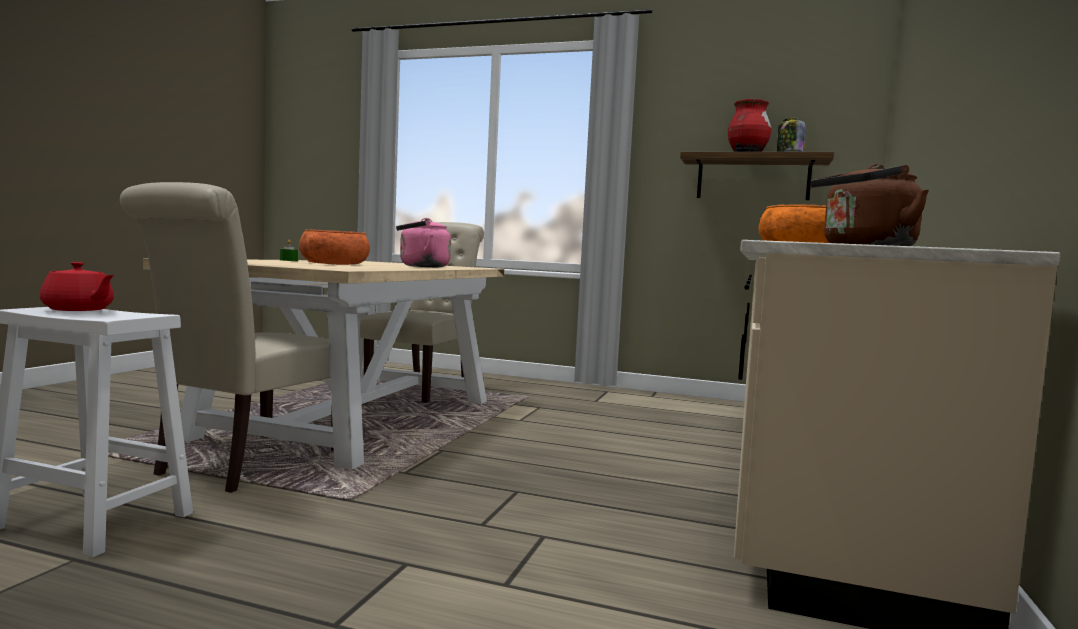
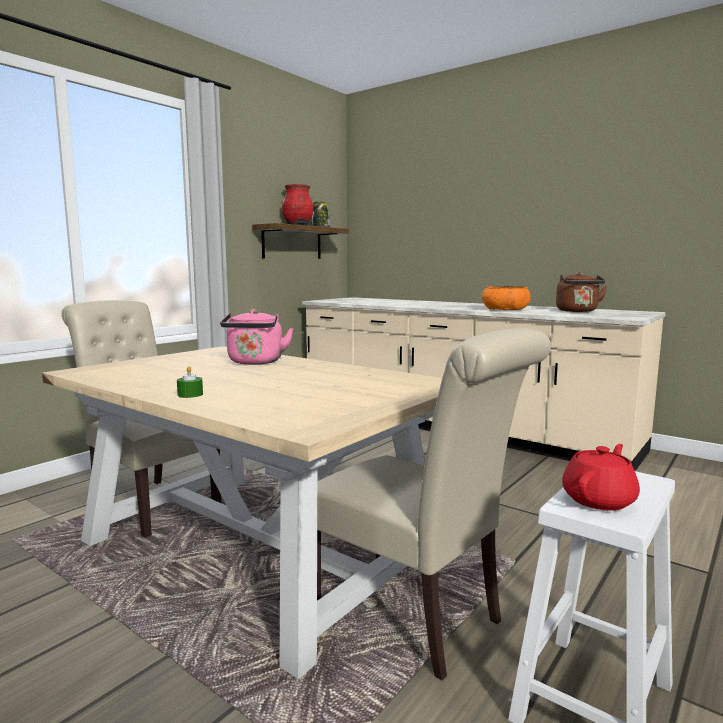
camera: 70 degrees left, 5 degrees up
orange bowl [299,229,370,265] -> none

